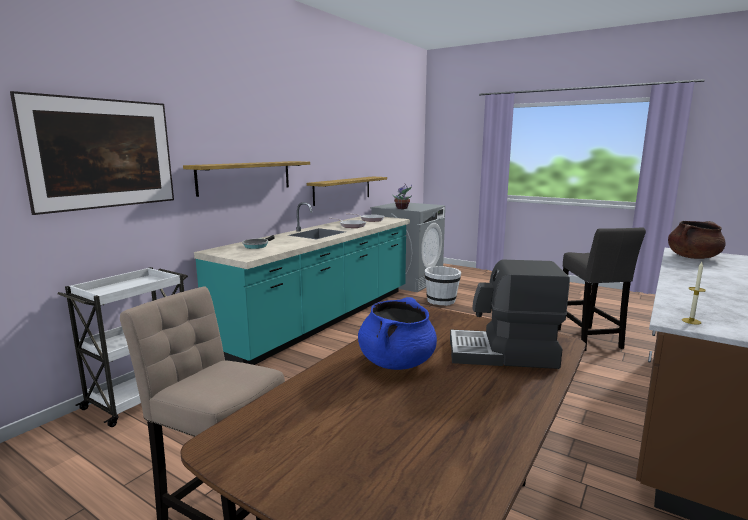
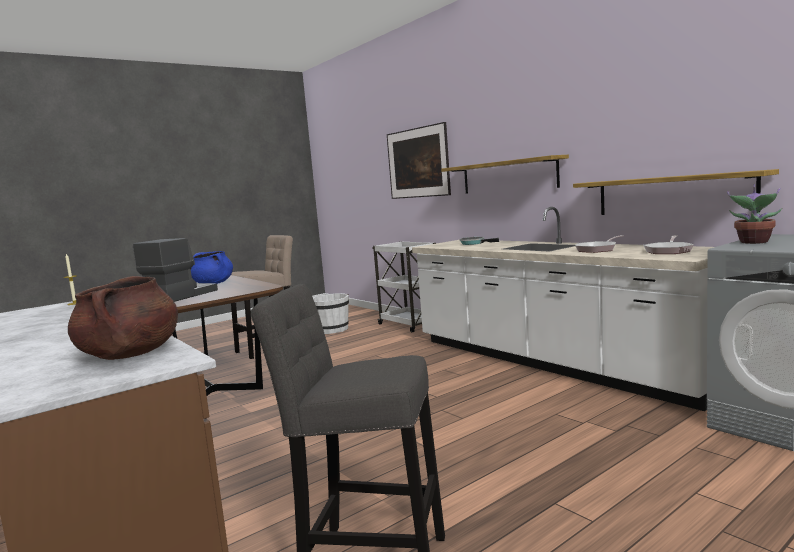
camera: 110 degrees right, 5 degrees down
turquoise counter [194,202,410,365] -> white counter [412,207,714,411]
white bucket [425,266,461,306] -> white bucket moved to [313,293,349,334]

